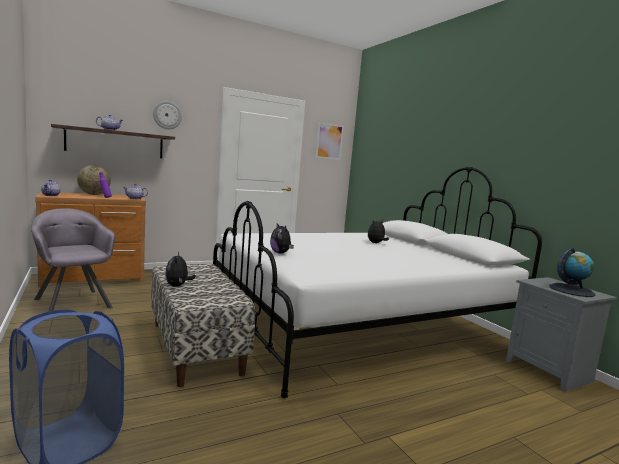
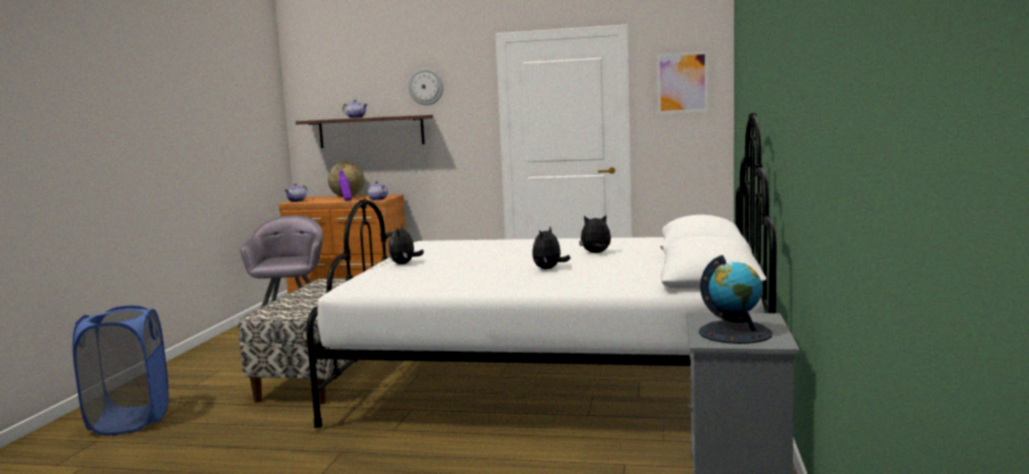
camera: 40 degrees right, 0 degrees up
plush toy [165,252,196,287] -> plush toy moved to [532,226,571,269]

